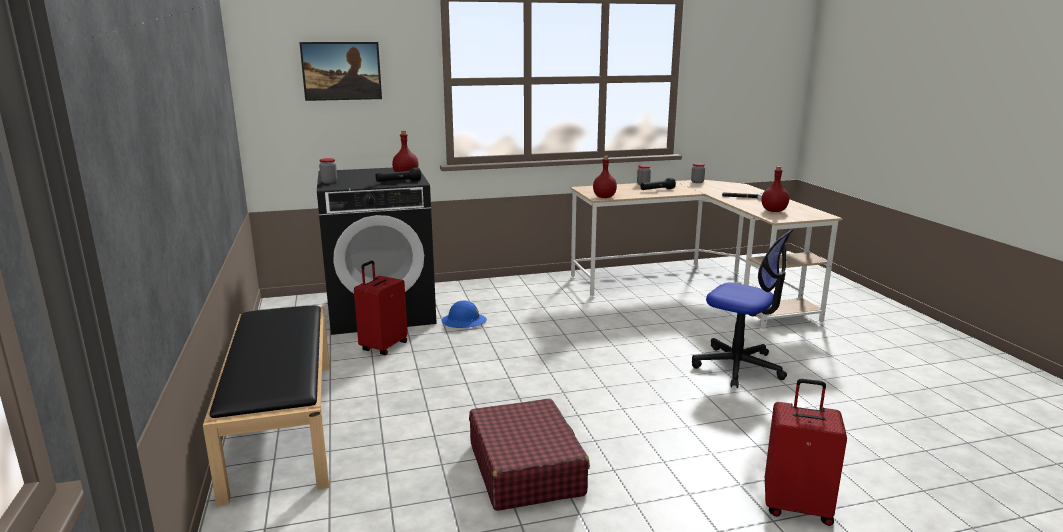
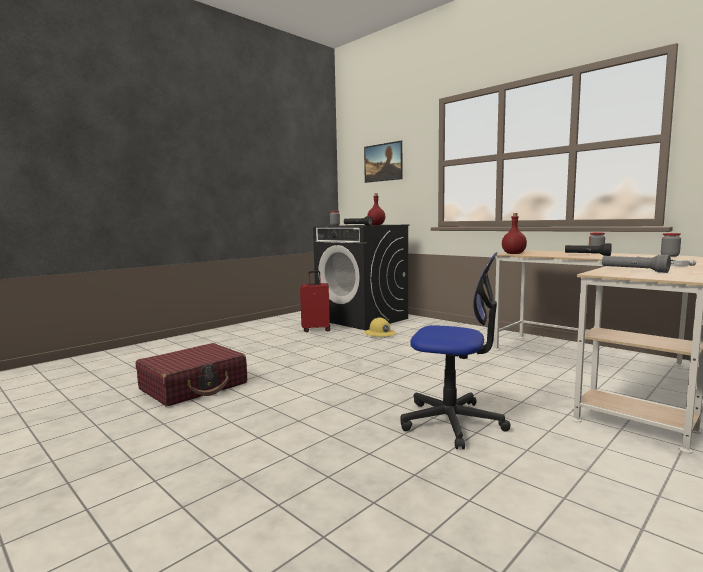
camera: 60 degrees right, 10 degrees down
black bench [203,305,330,506] -> none
blue hard hat [442,301,487,328] -> yellow hard hat [364,317,396,337]
office chair [692,229,794,388] -> office chair turned 75 degrees counterclockwise [400,252,510,449]
red bottle [761,166,789,212] -> grey flashlight [602,255,671,273]
red suitcase [765,379,847,526] -> none

